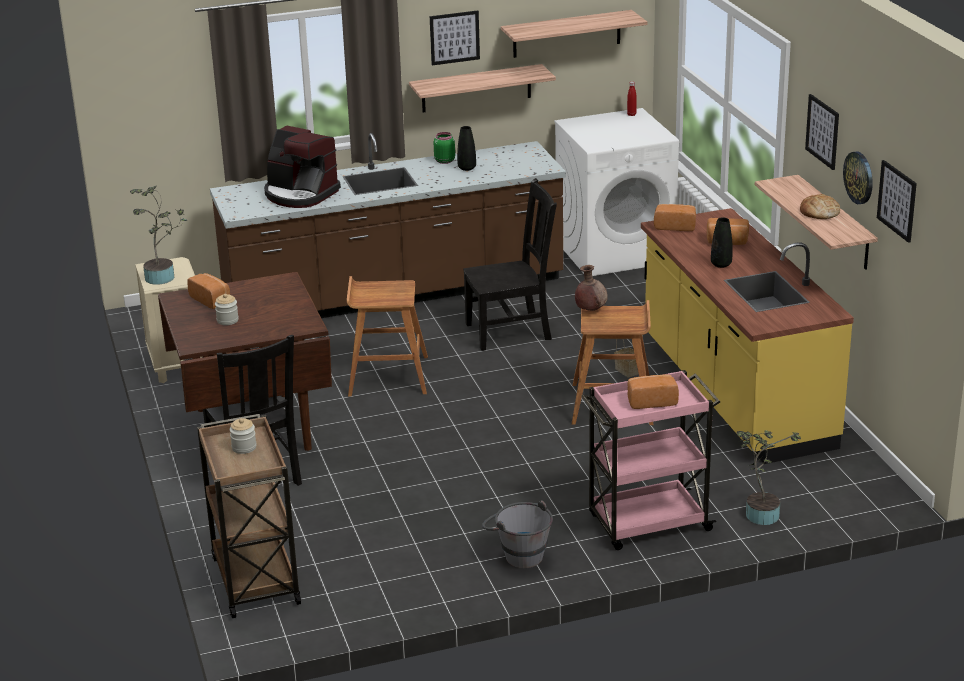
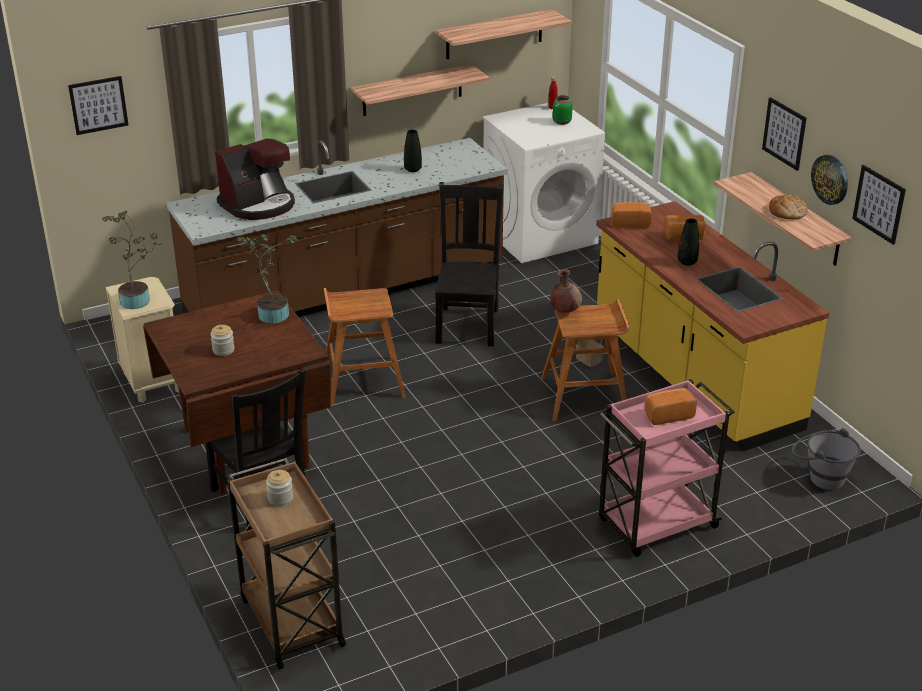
camera: 10 degrees left, 5 degrees up
bread [187,273,230,309] -> none
coffee machine [264,126,341,208] -> coffee machine turned 60 degrees counterclockwise [215,139,295,220]
picture [430,10,480,65] -> picture moved to [68,76,128,135]
green jar [434,132,455,164] -> green jar moved to [552,95,573,125]
black chair [463,178,557,351] -> black chair turned 60 degrees counterclockwise [435,182,504,346]
grey bucket [482,500,553,568] -> grey bucket moved to [791,428,861,490]
potted plant [736,430,801,525] -> potted plant moved to [237,234,298,323]

